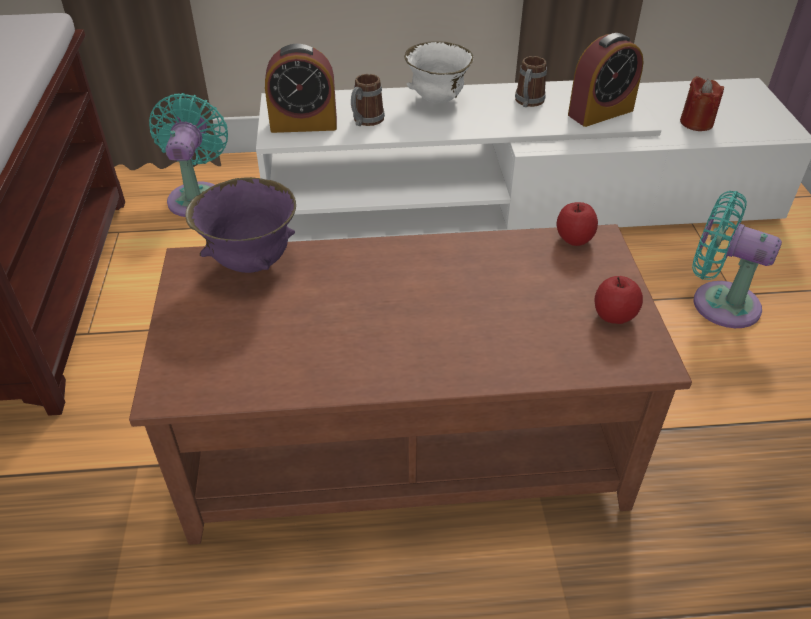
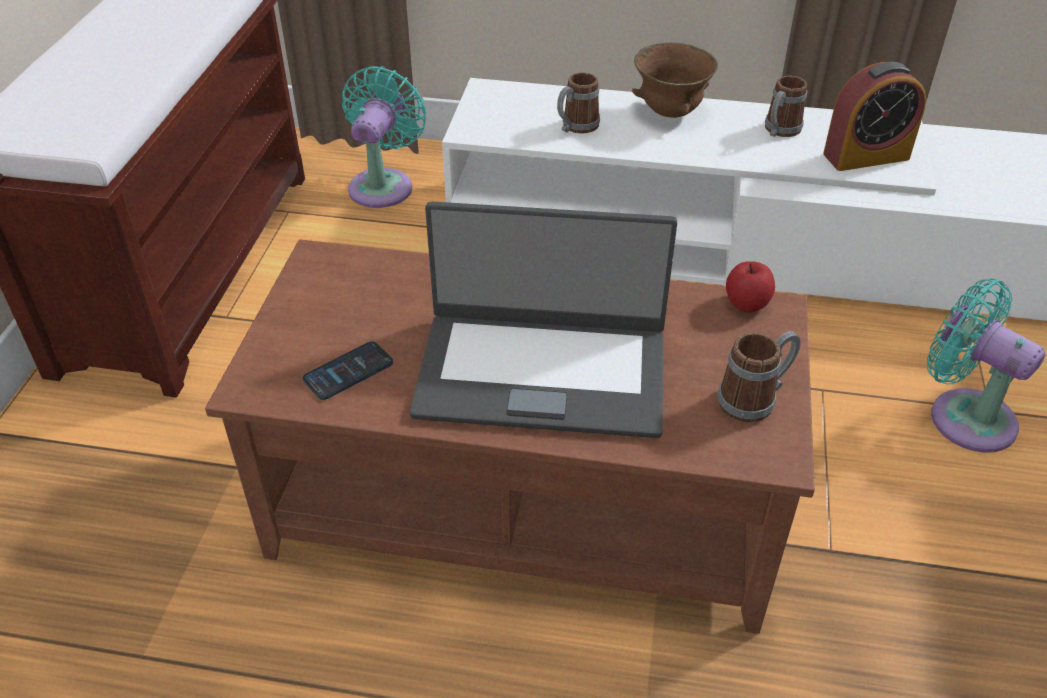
camera: 15 degrees right, 0 degrees up
purple bowl [185,177,296,273] -> none
alarm clock [265,44,337,133] -> none
white bowl [404,41,474,103] -> brown bowl [632,43,718,118]
apple [595,276,643,324] -> mug [718,331,801,423]
red candle [680,76,724,131] -> none
none -> phone [303,341,393,400]
none -> laptop [410,201,677,438]

